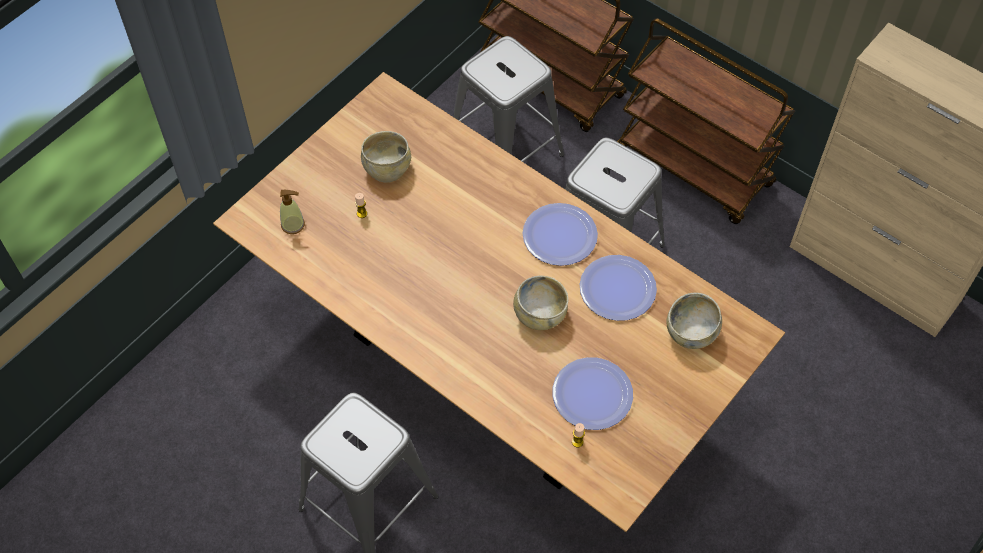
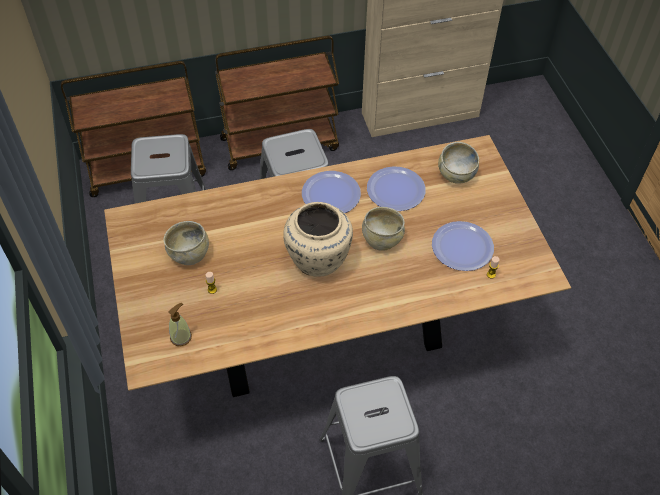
camera: 55 degrees left, 5 degrees down
none -> beige vase [283,202,353,277]

